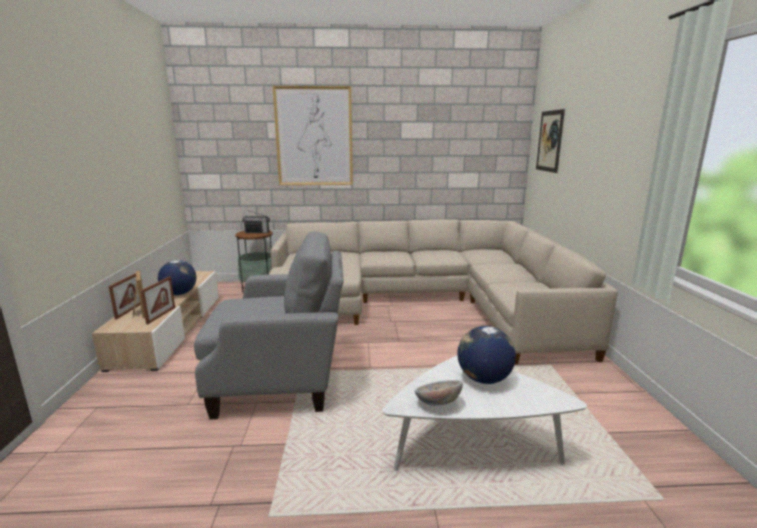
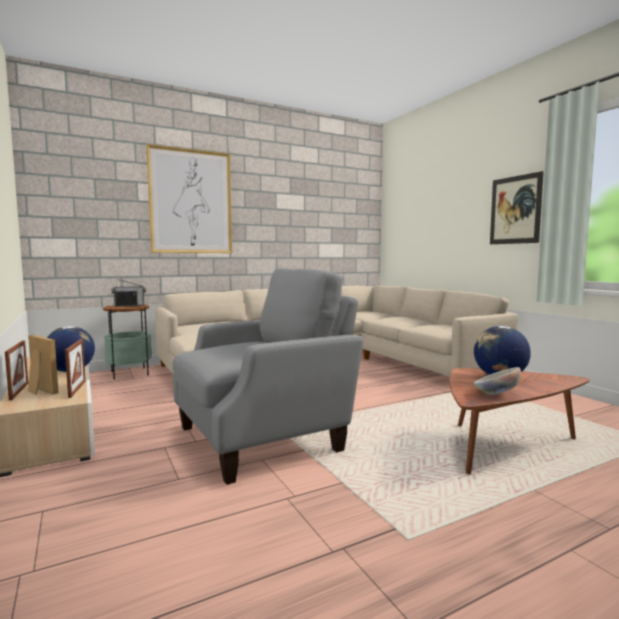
camera: 25 degrees left, 10 degrees down
white coffee table [382,355,587,471] -> brown coffee table [449,368,590,474]
picture [536,109,565,173] -> picture moved to [490,171,544,244]

